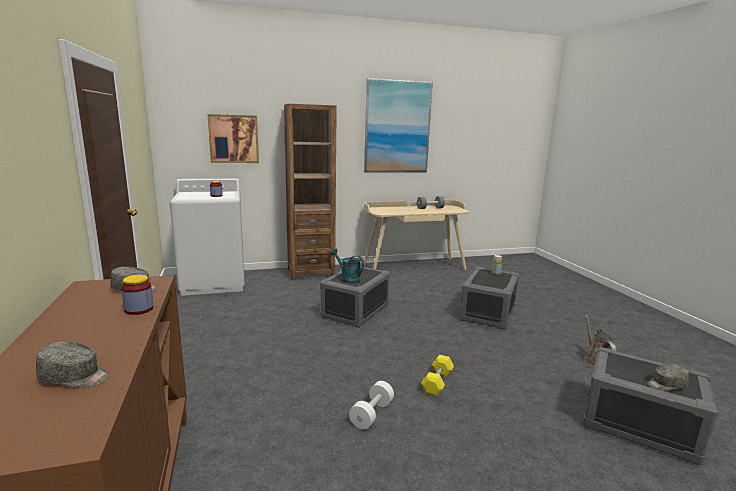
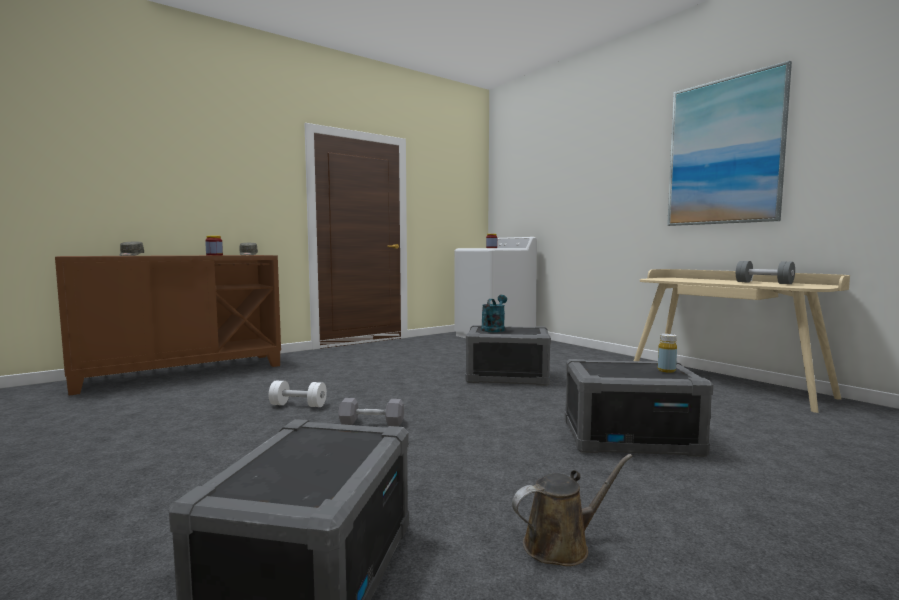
camera: 70 degrees right, 10 degrees down
picture [208,114,259,163] -> none
brown bookcase [284,104,337,280] -> none
yellow dumbbell [421,355,454,396] -> grey dumbbell [338,398,404,426]
grey cap [648,364,689,391] -> none

